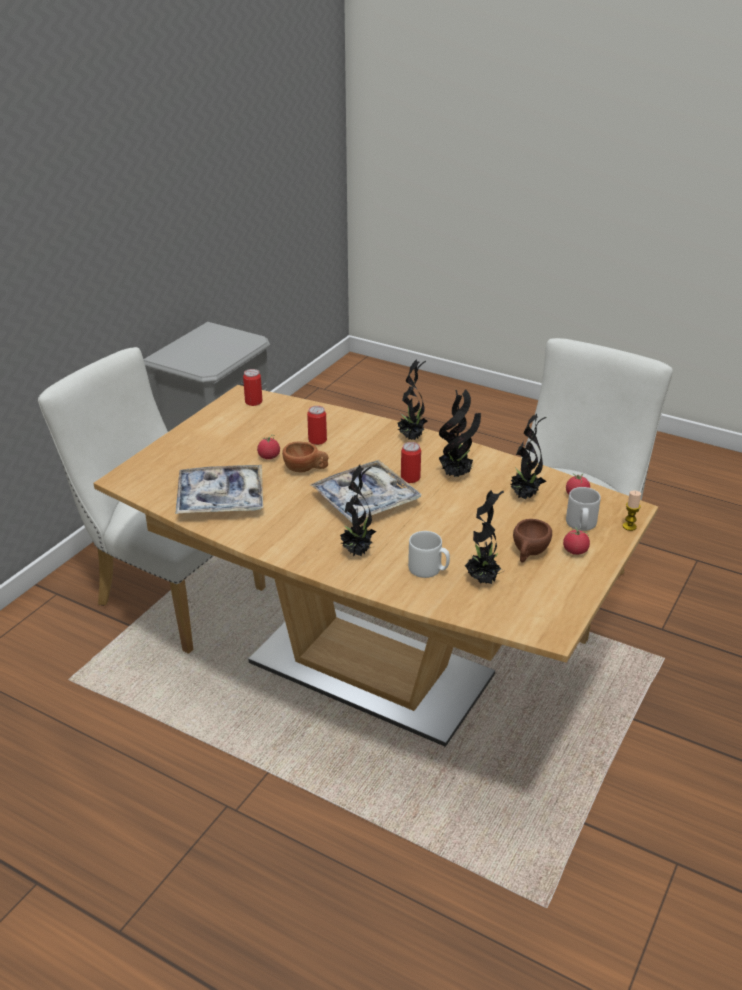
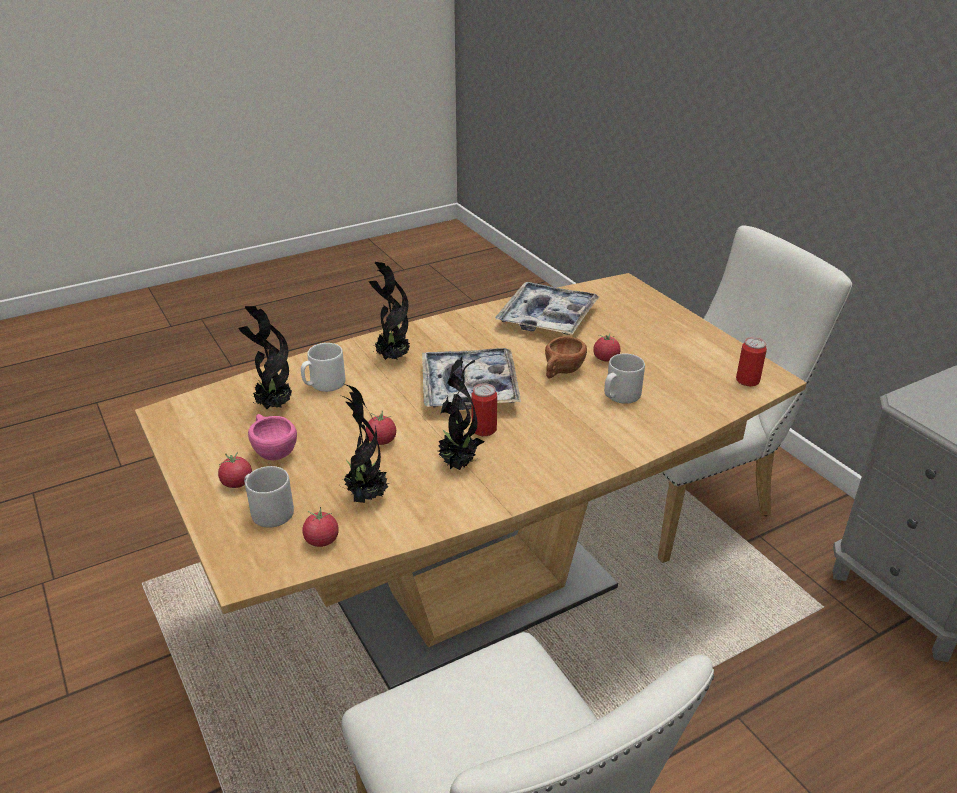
camera: 120 degrees right, 0 degrees up
can [307,406,327,445] -> grey mug [604,354,645,404]
potted plant [397,360,427,441] -> none
brown cup [513,519,552,562] -> pink cup [248,414,297,460]
candle [623,491,641,531] -> none
none -> tomato [365,411,396,445]

